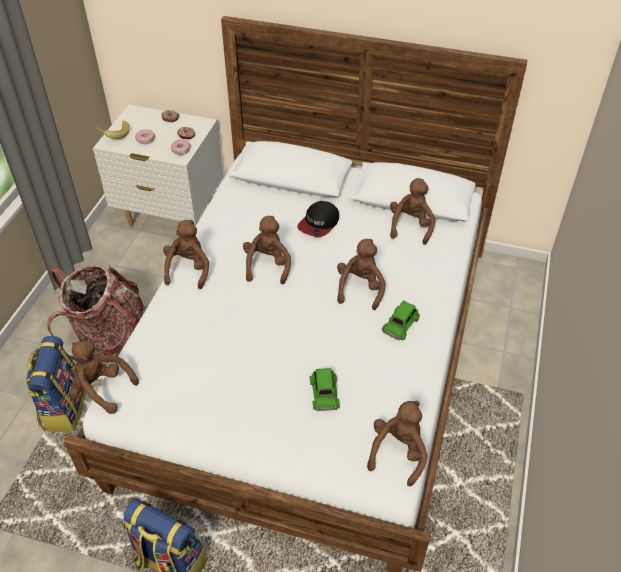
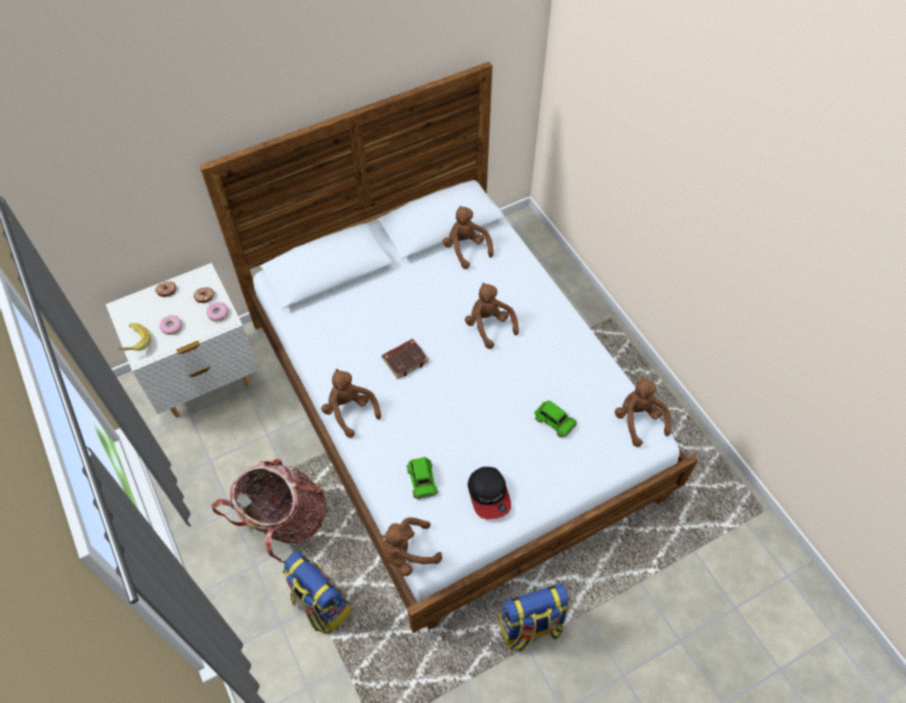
camera: 45 degrees left, 10 degrees up
brown plush toy [243,216,291,284] -> brown book [382,339,429,379]
cap [297,201,339,237] -> cap moved to [468,467,511,519]
green toy car [382,301,420,341] -> green toy car moved to [406,457,438,500]

